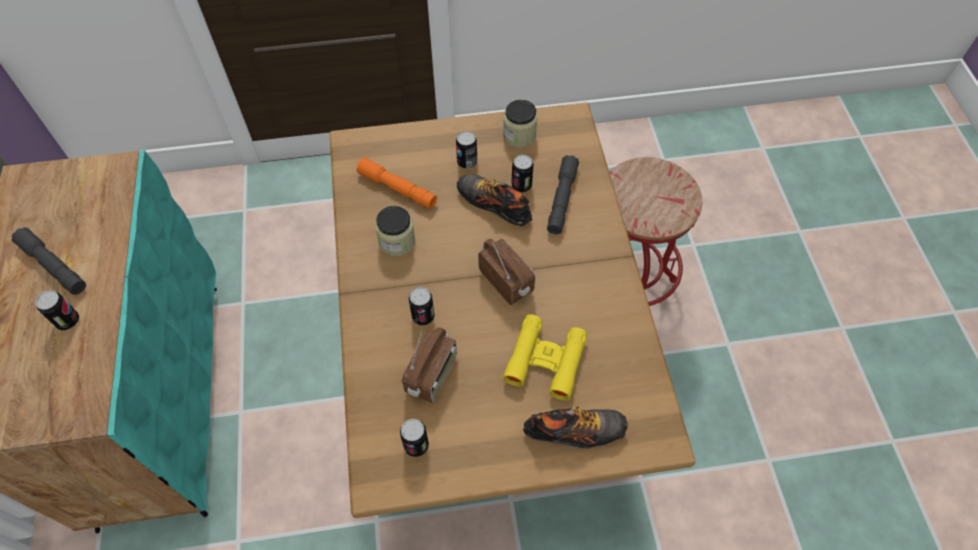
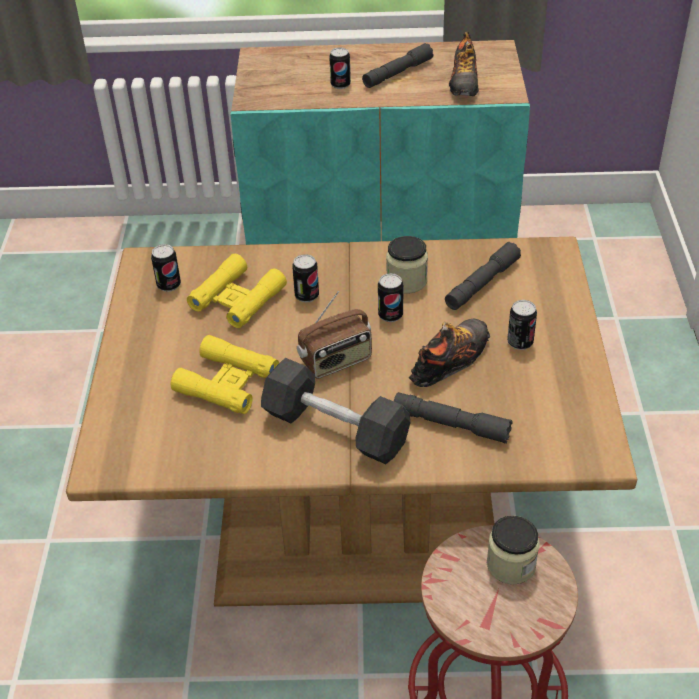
camera: 100 degrees right, 15 degrees down
orange flashlight [356,157,437,209] -> grey flashlight [445,242,521,310]
radio [402,327,457,403] -> yellow binoculars [187,254,287,328]
jar [503,100,538,147] -> jar moved to [487,515,540,585]
can [511,154,534,192] -> can moved to [378,273,403,322]
shoe [523,406,628,449] -> shoe moved to [448,32,479,96]
none -> black dumbbell [261,358,410,464]

